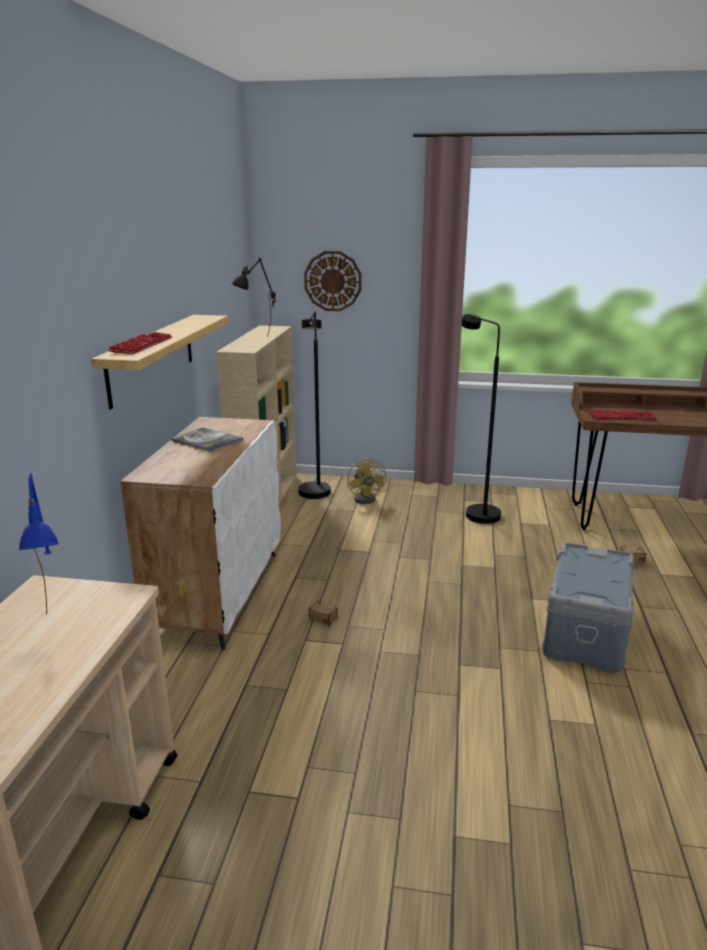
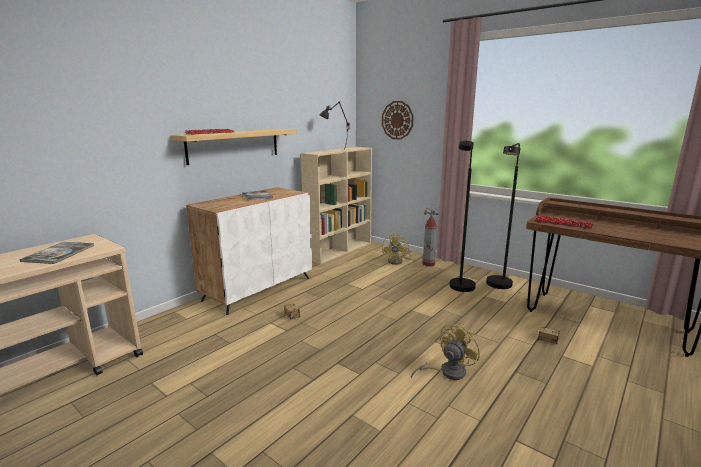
camera: 30 degrees right, 5 degrees down
blue table lamp [19,473,59,614] -> book [20,242,94,264]
black floor lamp [298,311,331,499] -> black floor lamp moved to [486,143,521,289]
grey storage box [542,542,635,672] -> yellow fan [411,323,481,380]
none -> fire extinguisher [422,208,439,267]

